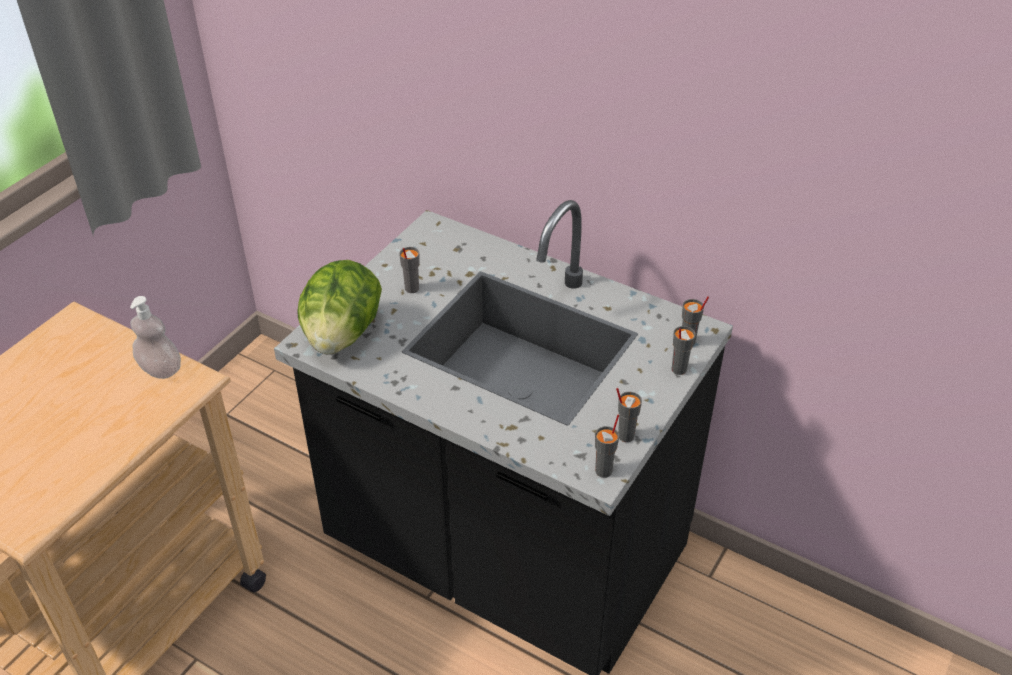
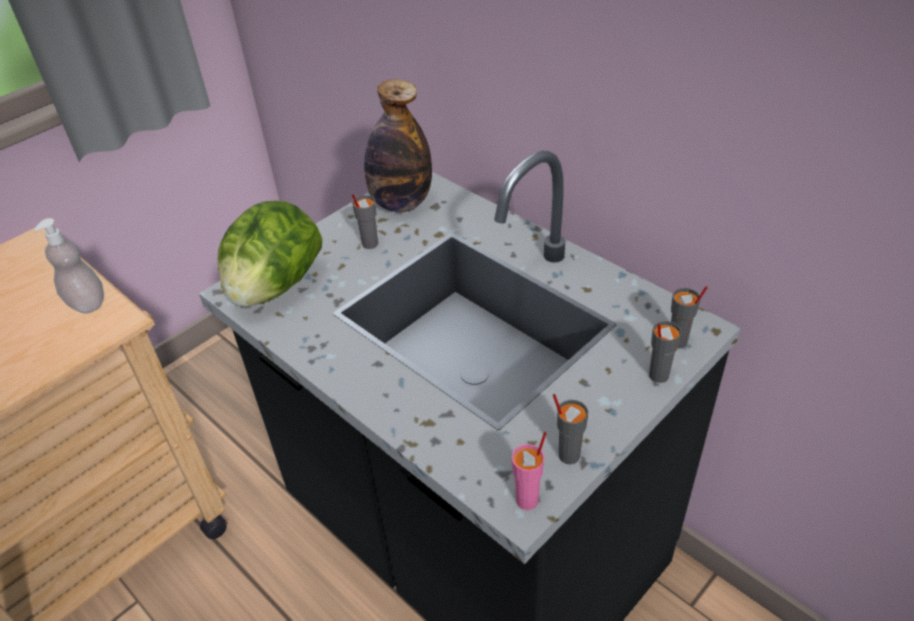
camera: 15 degrees right, 0 degrees up
grey cup [595,415,619,478] -> pink cup [512,432,547,510]
none -> bottle [364,79,432,212]

